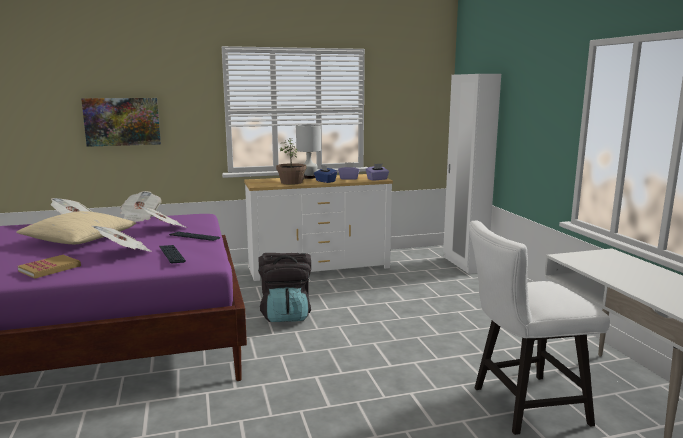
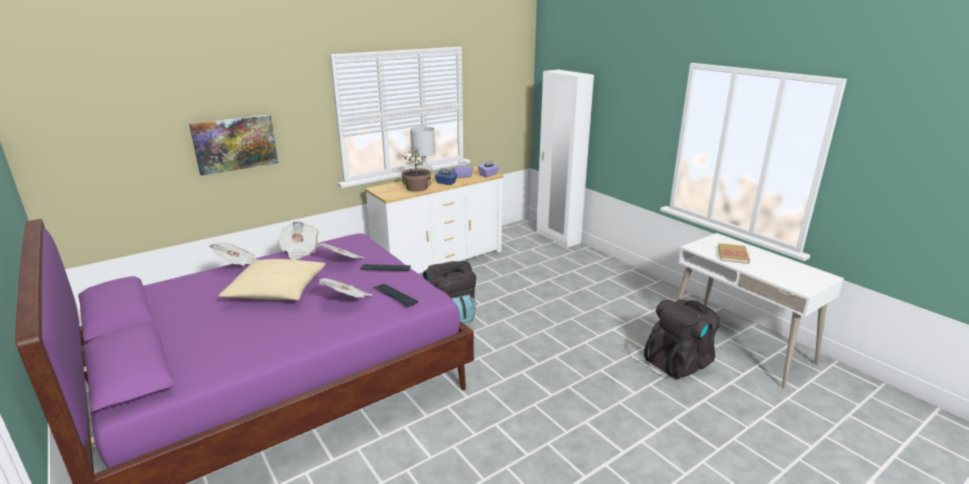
camera: 20 degrees left, 10 degrees up
book [18,255,81,278] -> book moved to [718,243,750,264]
white chair [469,221,610,435] -> black backpack [644,299,720,380]

